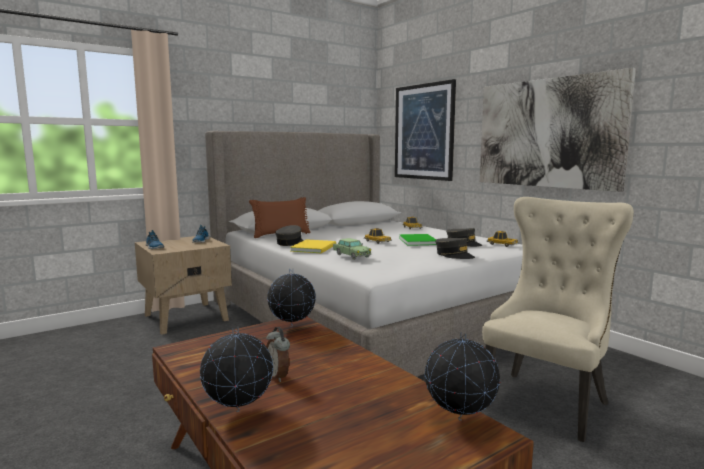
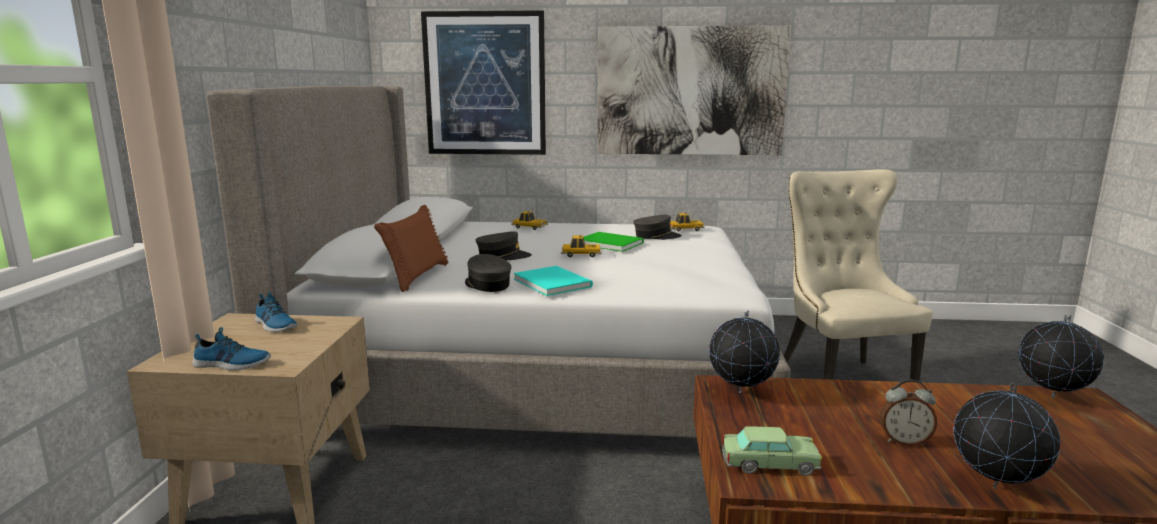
camera: 50 degrees left, 5 degrees up
yellow book [290,239,336,254] -> turquoise book [514,266,593,296]
toy car [333,238,371,260] -> toy car moved to [722,426,822,476]
grey cap [435,238,475,259] -> grey cap moved to [476,231,532,260]

